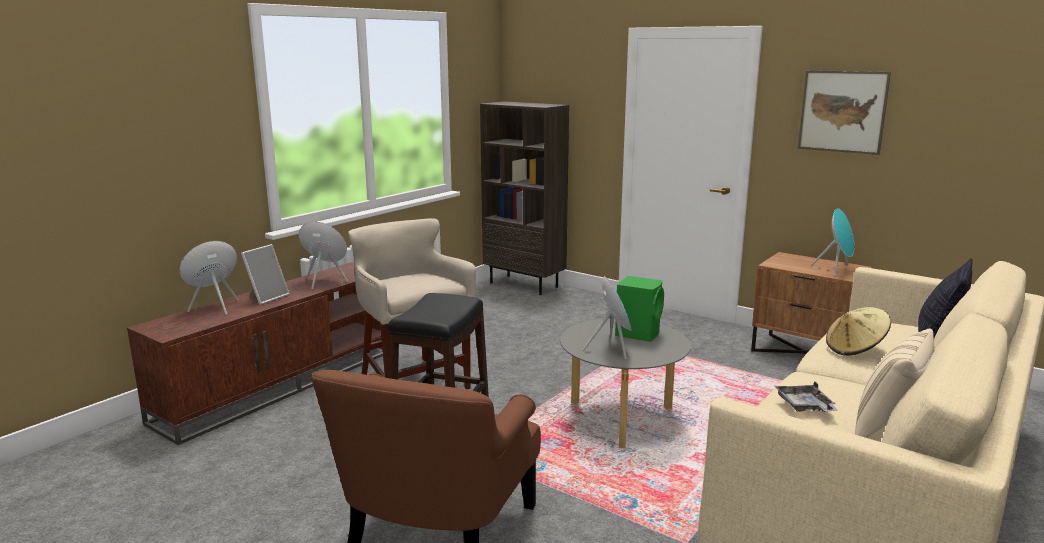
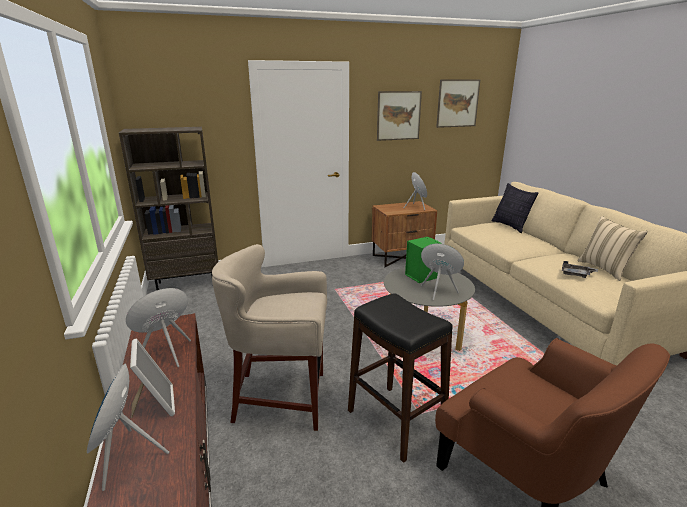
camera: 55 degrees left, 5 degrees up
beige hat [826,307,891,356] -> none
none -> picture [436,79,480,128]

